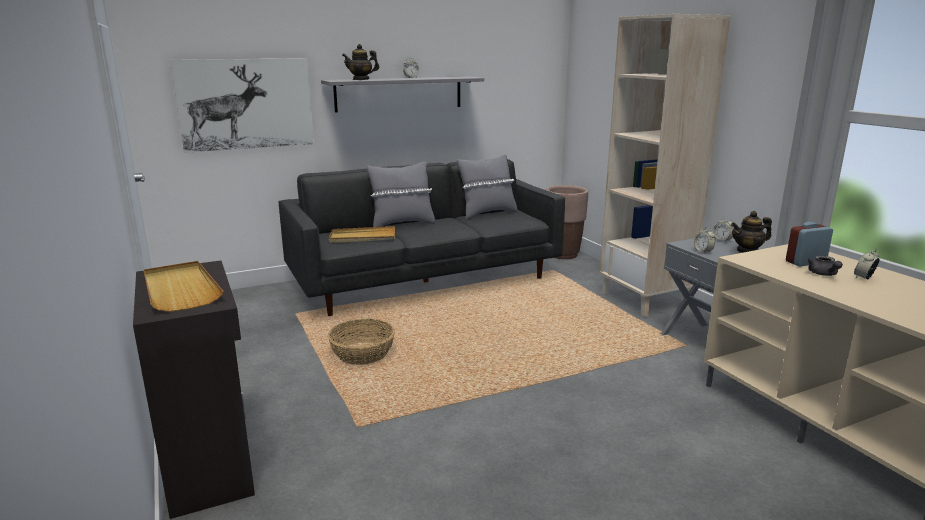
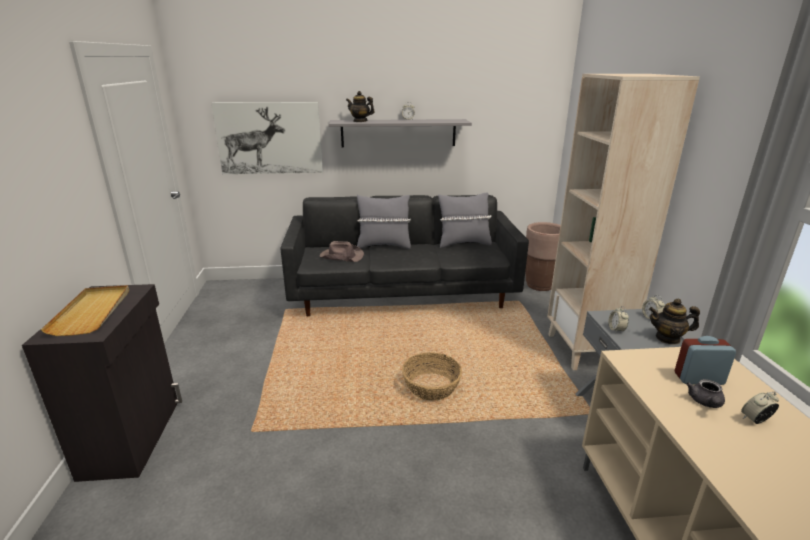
camera: 20 degrees right, 5 degrees up
basket [328,319,395,365] -> basket moved to [402,352,462,401]
beige tray [329,226,395,243] -> brown hat [320,241,364,262]

